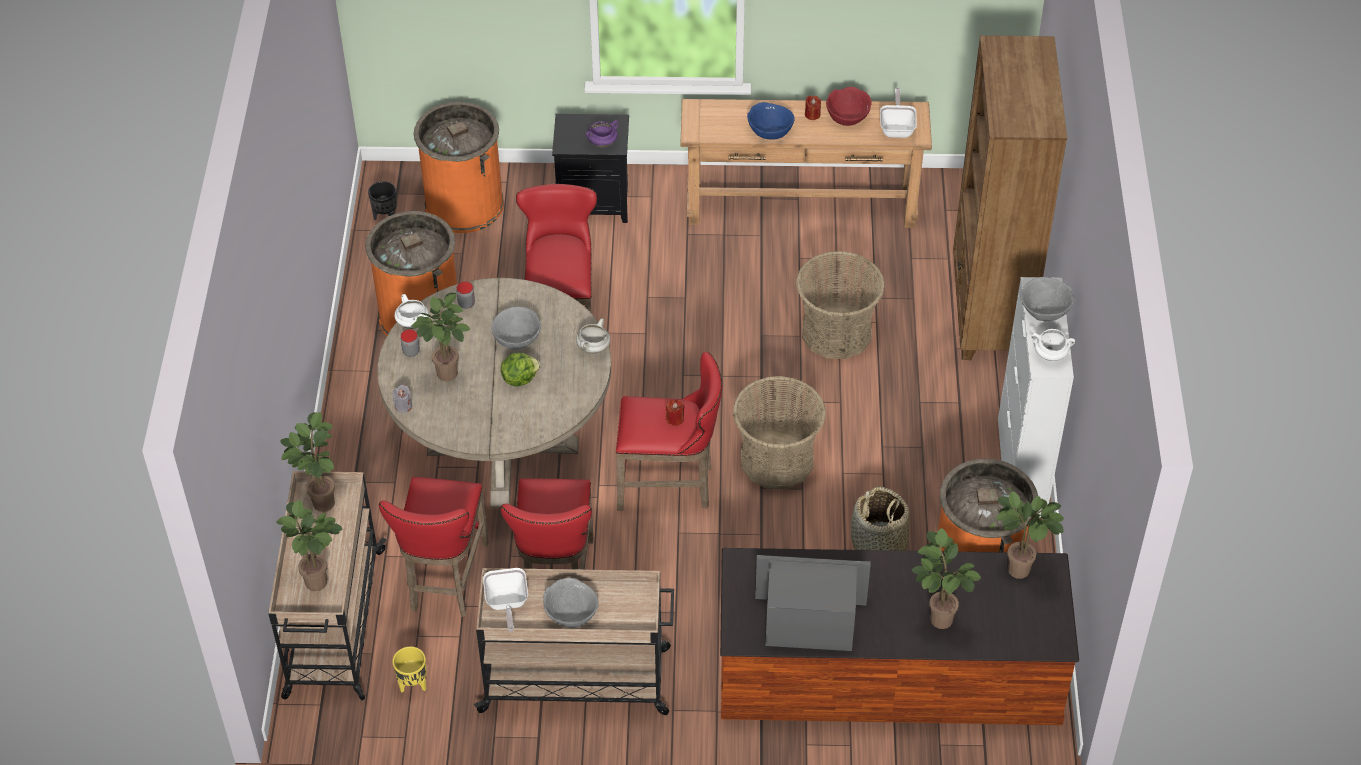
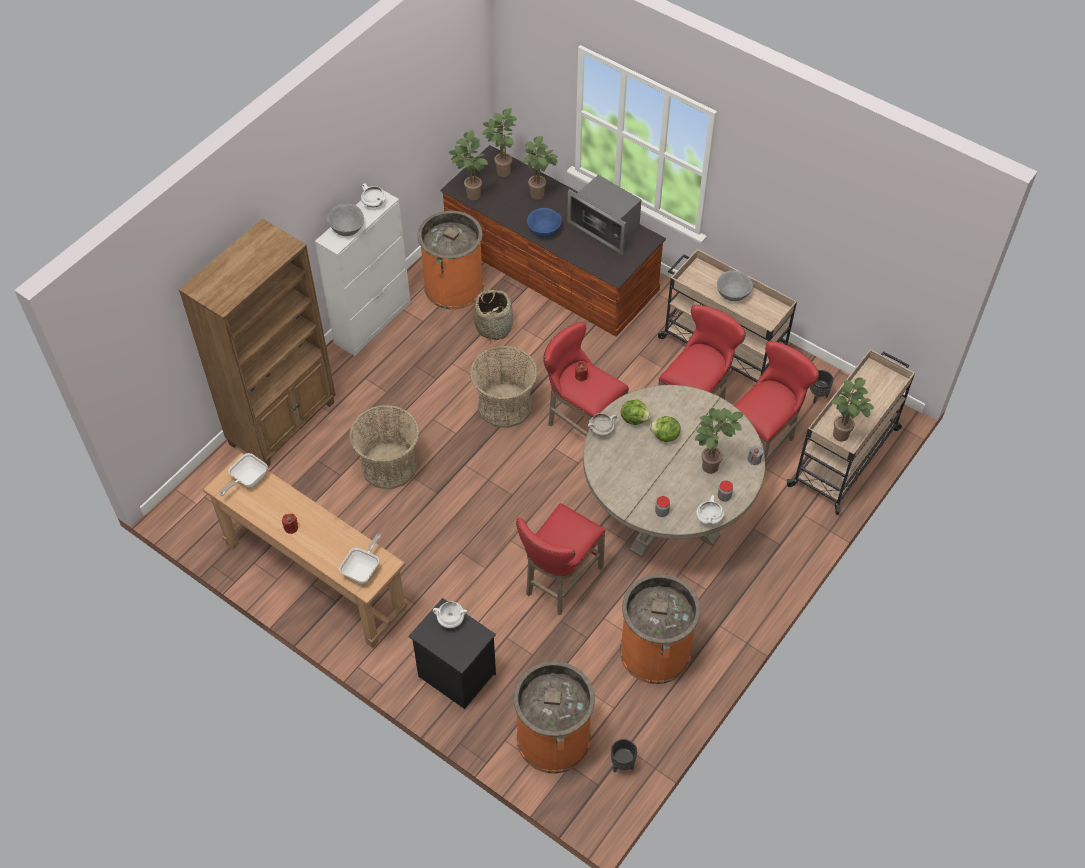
camera: 145 degrees left, 5 degrees up
potted plant [276,500,343,591] -> potted plant moved to [482,108,517,177]
yellow planter [393,647,427,692] -> black planter [810,370,834,404]
frying pan [483,568,528,632] -> frying pan moved to [339,534,381,583]
grey bowl [492,307,541,349] -> none
purple cooking pot [586,120,619,147] -> white cooking pot [433,601,467,628]
blue bowl [747,102,794,140] -> blue bowl moved to [527,208,562,237]
red bowl [826,87,872,126] -> none
none -> lettuce [621,400,651,425]

